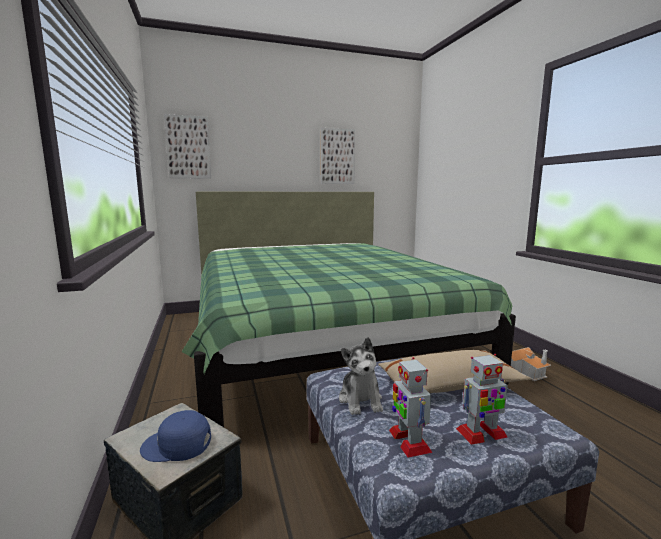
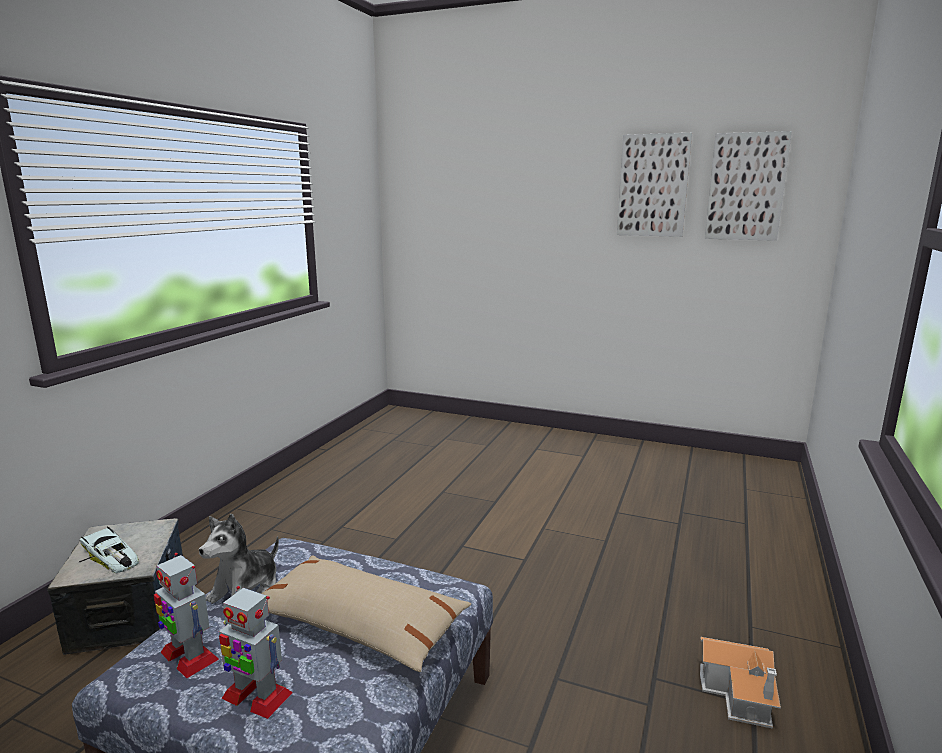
camera: 40 degrees right, 5 degrees up
blue cap [140,410,211,462] -> toy car [79,526,139,573]
picture [164,114,211,179] -> picture moved to [705,131,792,241]
green bed [182,192,516,427] -> none
toy robot [389,357,432,458] -> toy robot turned 75 degrees counterclockwise [154,553,219,678]

